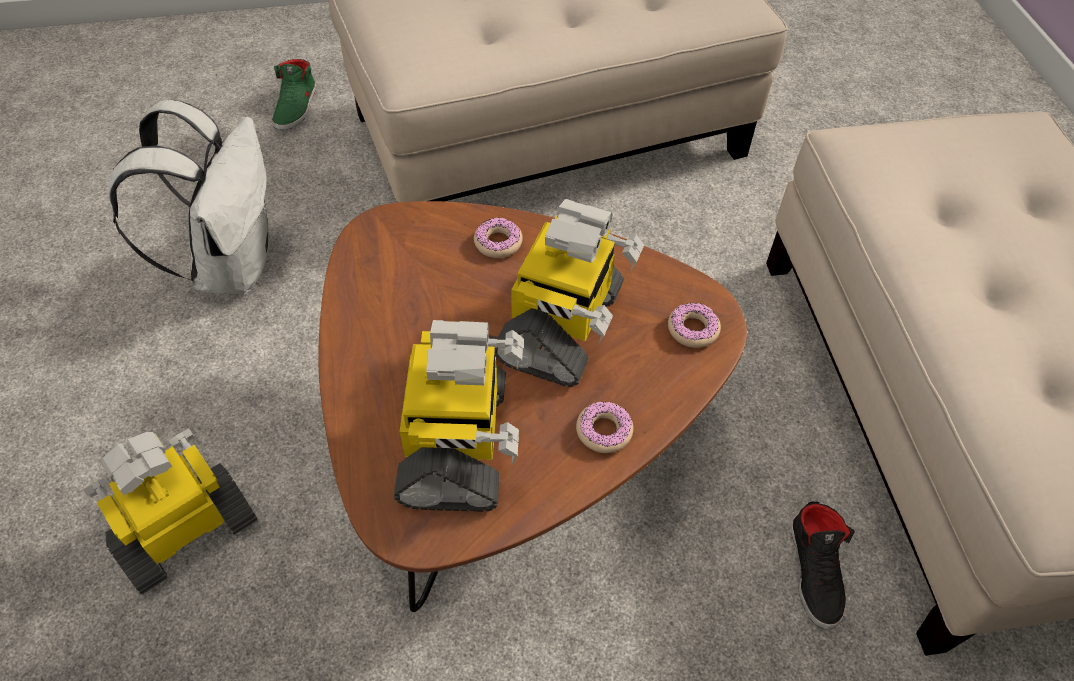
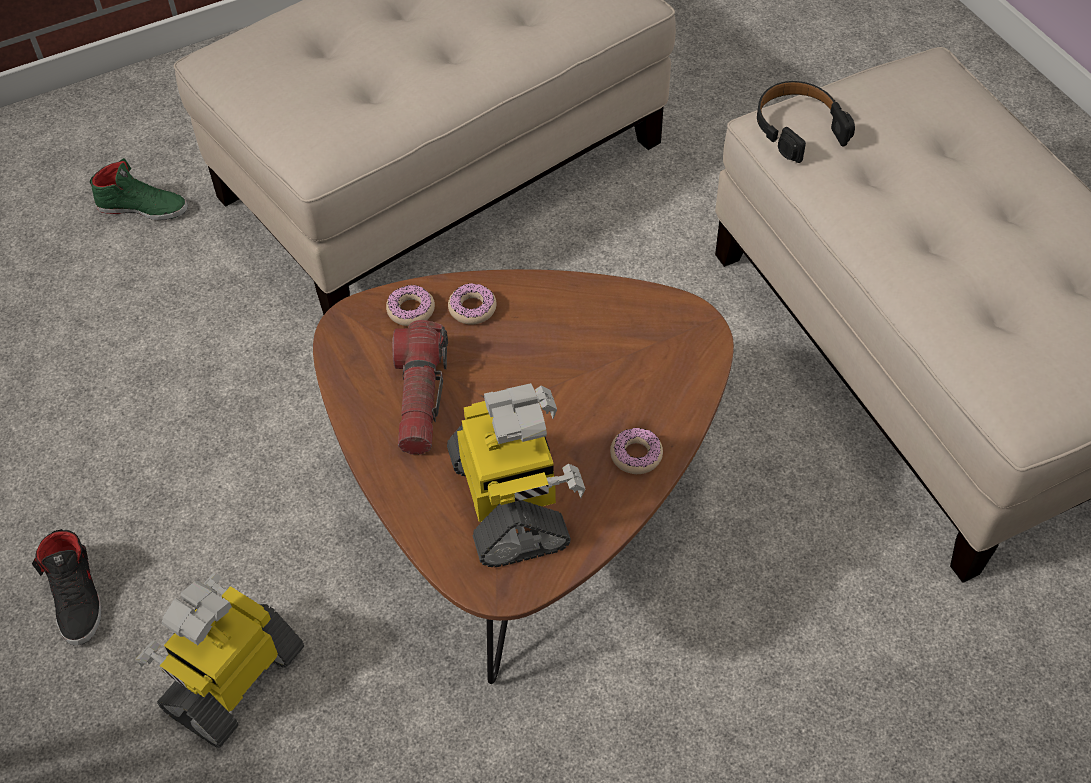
camera: 15 degrees left, 0 degrees up
white backpack [108,100,270,295] -> none
green shoe [272,59,316,130] -> green shoe turned 75 degrees counterclockwise [90,158,188,220]
toy robot [495,199,644,387] -> none
donut [668,302,721,348] -> donut moved to [386,285,435,326]
black shoe [791,502,855,629] -> black shoe moved to [32,529,102,645]
none -> flashlight [392,320,448,455]
none -> black headphones [757,81,855,163]

